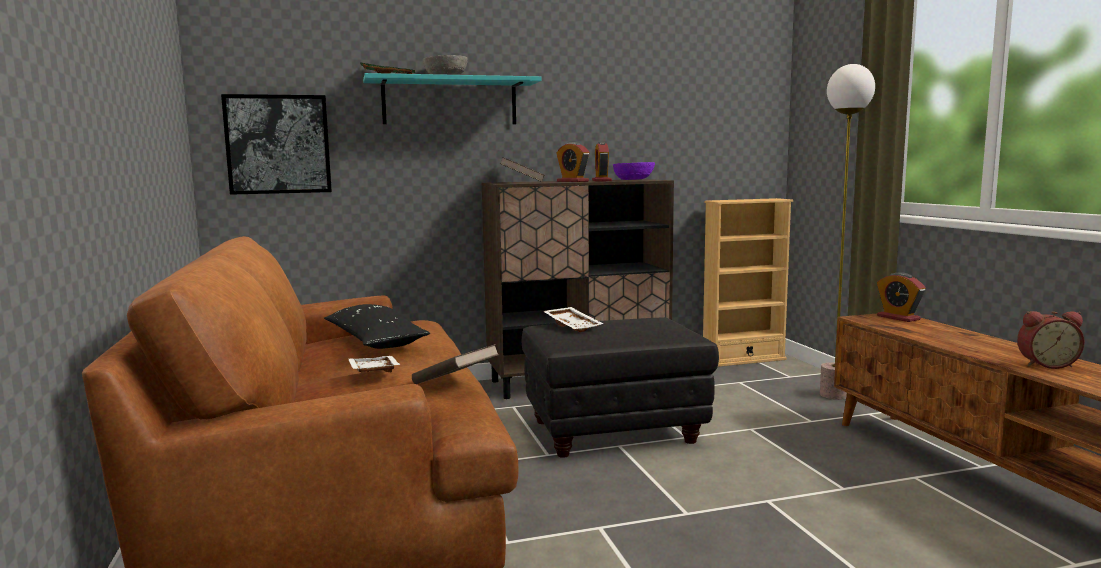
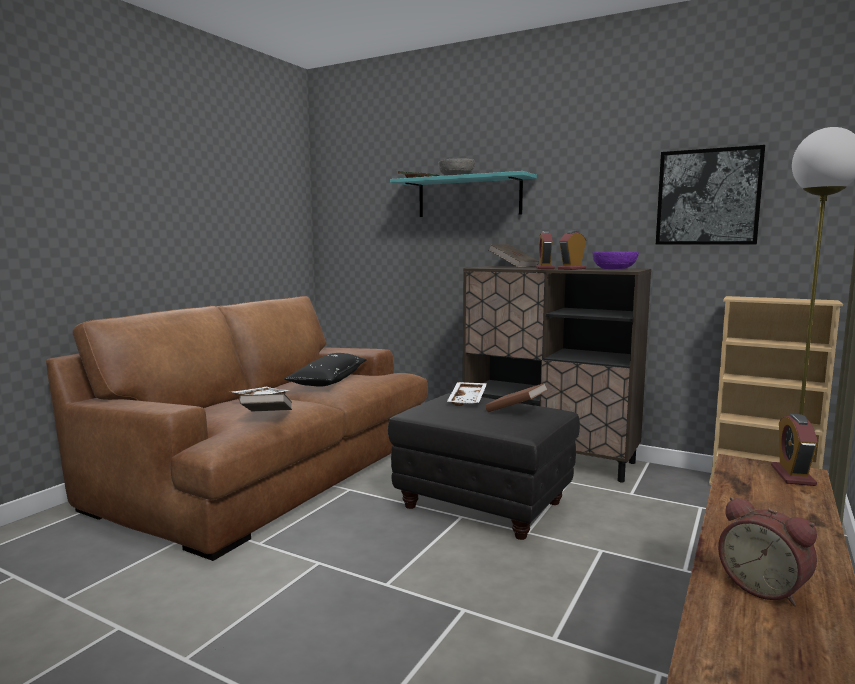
camera: 45 degrees right, 0 degrees up
picture [221,94,332,195] -> picture moved to [656,145,765,244]
none -> brown book [485,383,548,412]

